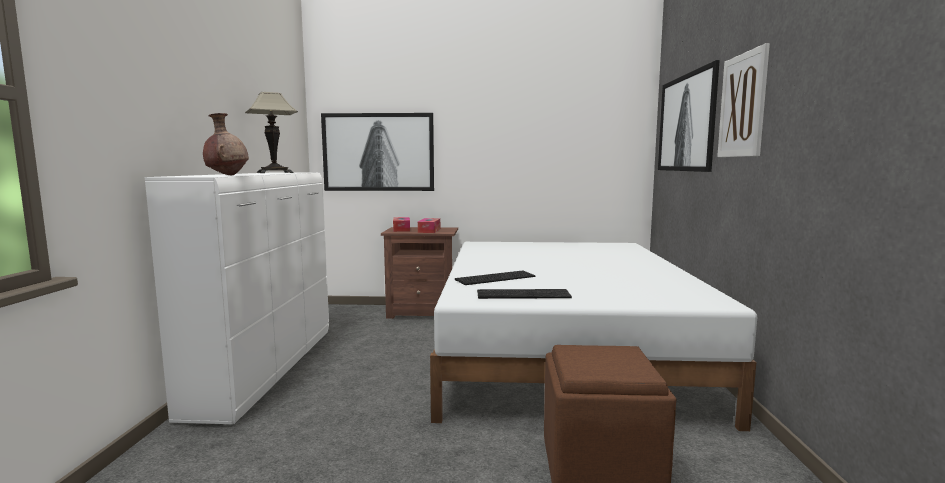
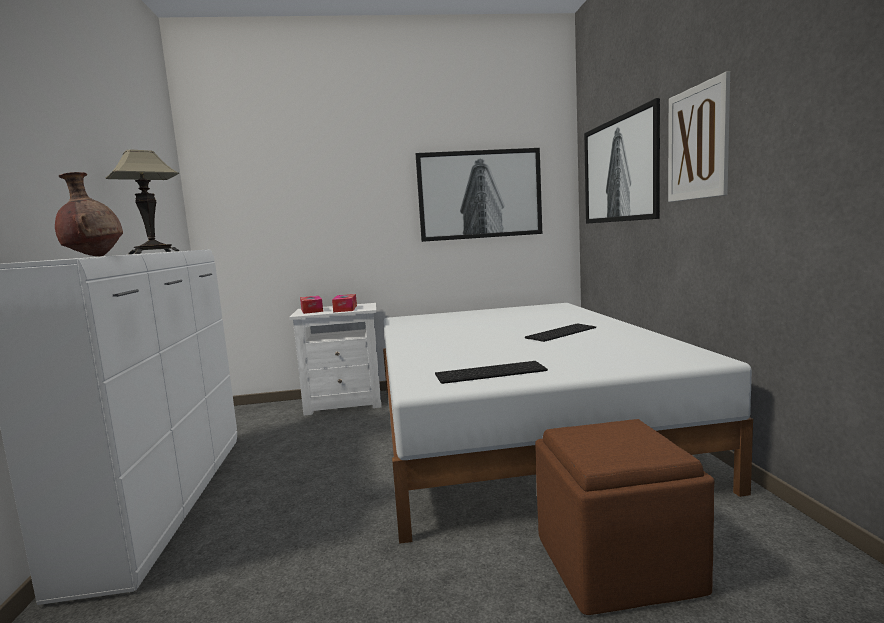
camera: 10 degrees left, 0 degrees up
picture [321,113,434,191] -> picture moved to [415,148,542,242]
brown nightstand [381,227,458,319] -> white nightstand [289,303,381,416]
keyboard [455,270,536,285] -> keyboard moved to [525,324,596,342]

